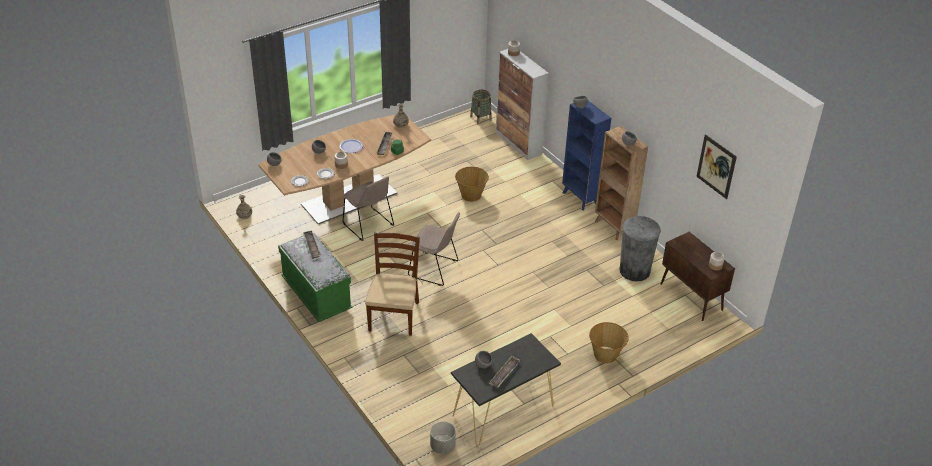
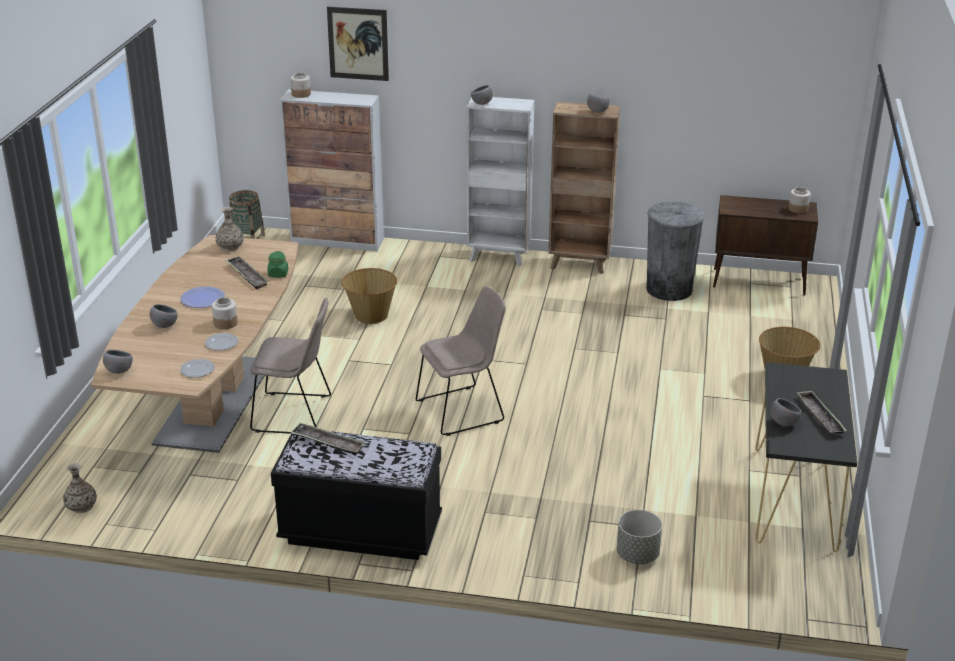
camera: 45 degrees left, 10 degrees down
green bench [278,233,353,322] -> black bench [271,431,442,560]
brown chair [365,232,423,336] -> none
grey planter [430,421,456,454] -> grey planter moved to [617,510,662,564]
blue bookcase [562,101,611,210] -> white bookcase [467,97,534,266]
picture [696,134,737,199] -> picture moved to [327,7,389,81]

